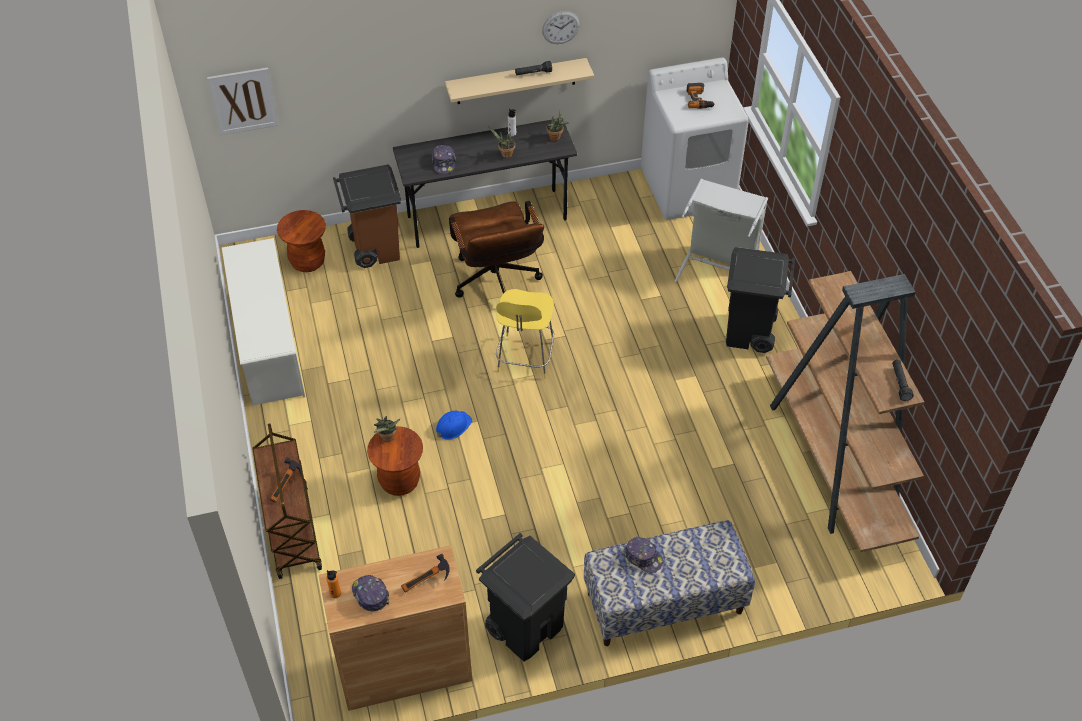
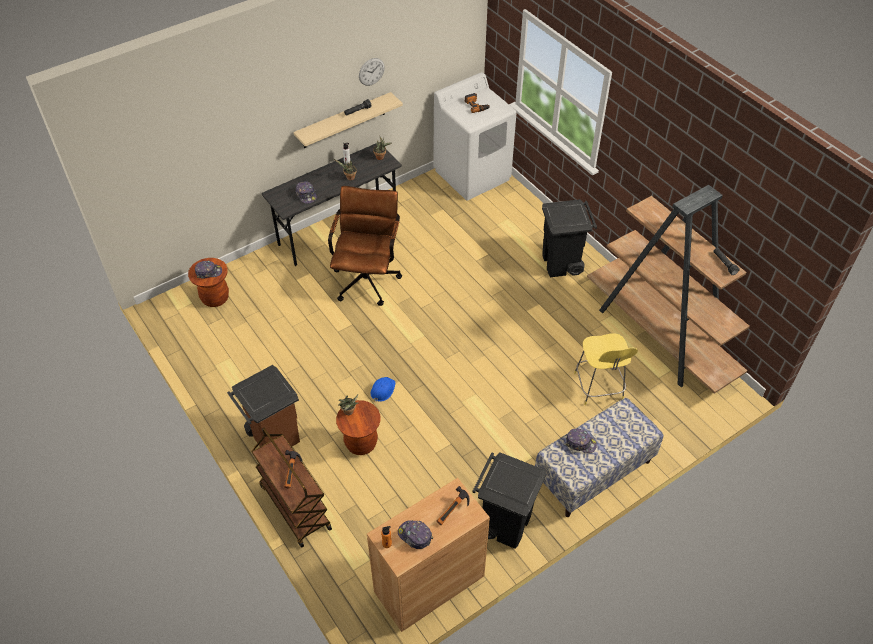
camera: 20 degrees left, 0 degrees up
picture [207,67,279,135] -> none
white shoe rack [222,238,305,405] -> none
brown trash can [333,164,401,268] -> brown trash can moved to [227,365,300,447]
brown office chair [449,201,544,298] -> brown office chair turned 135 degrees counterclockwise [328,186,402,306]
yellow stool [496,289,554,379] -> yellow stool moved to [574,333,638,405]
grey laundry basket [675,179,768,282] -> none
none -> cap [195,261,222,279]

